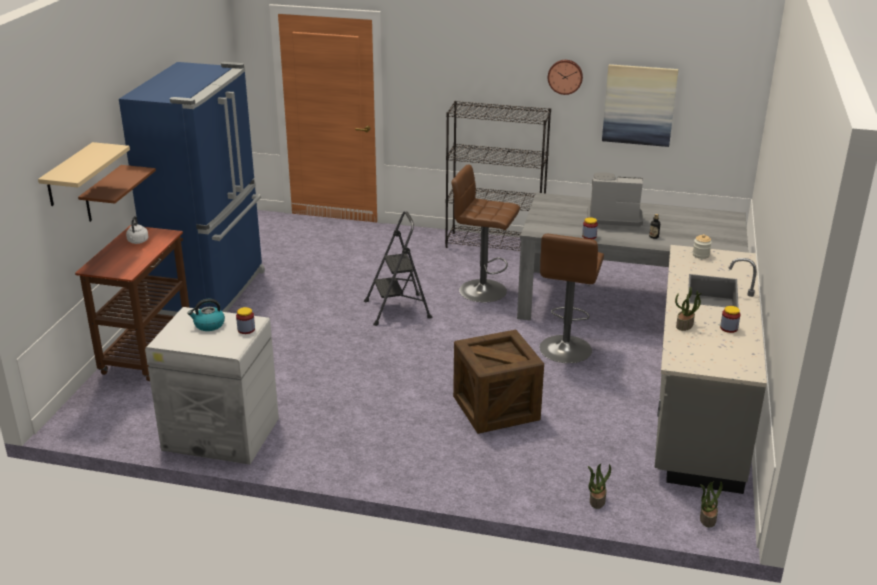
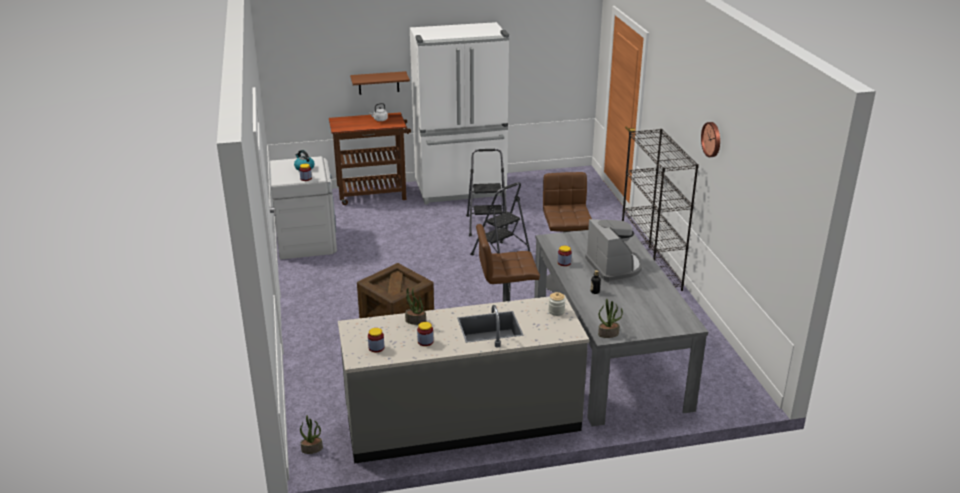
camera: 65 degrees right, 0 degrees up
beige shelf [38,142,130,206] -> none
blue fridge [119,62,265,316] -> white fridge [410,22,509,205]
potted plant [588,464,611,509] -> potted plant moved to [598,299,623,338]
picture [602,64,678,147] -> none
none -> jar [368,328,384,352]
none -> black step ladder [466,149,508,236]

